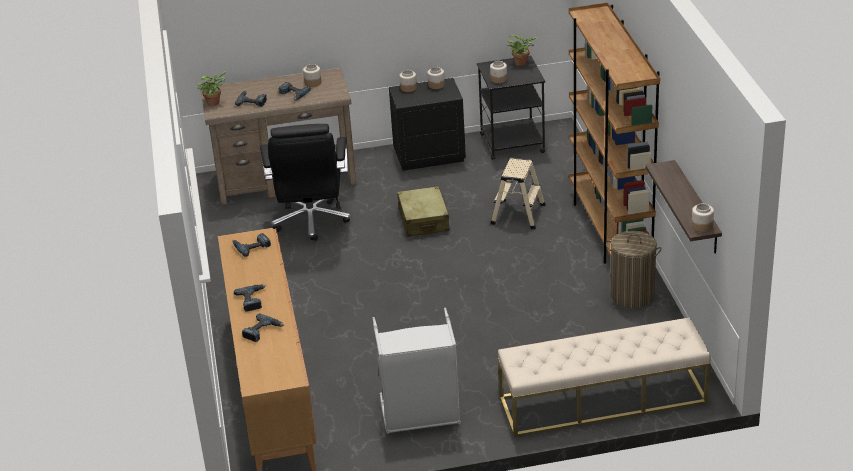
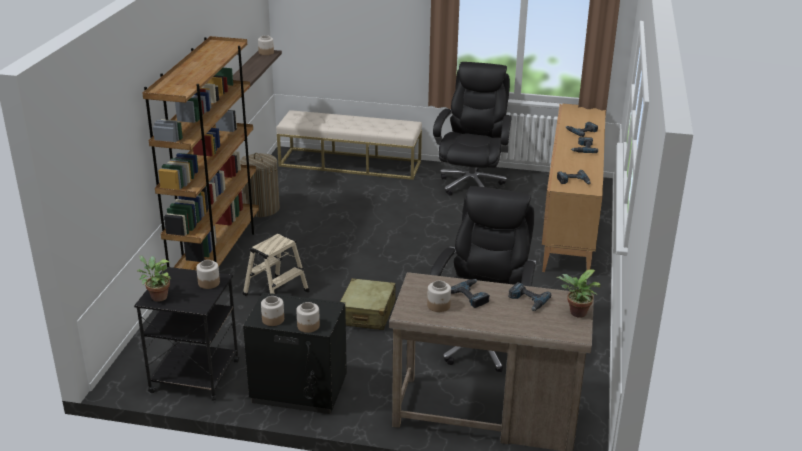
camera: 160 degrees left, 5 degrees down
grey laundry basket [372,308,461,434] -> black office chair [433,62,512,195]

